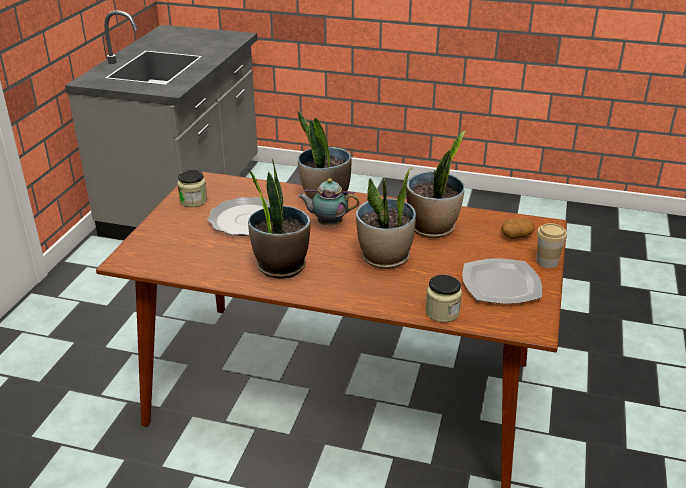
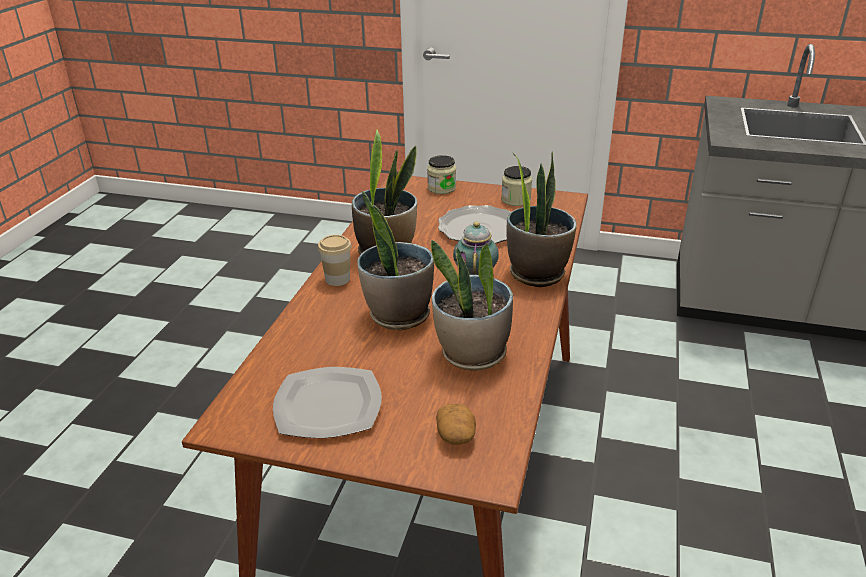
camera: 90 degrees right, 0 degrees up
jar [425,275,462,322] -> jar moved to [427,155,456,194]
cup [536,223,567,268] -> cup moved to [318,235,352,286]

